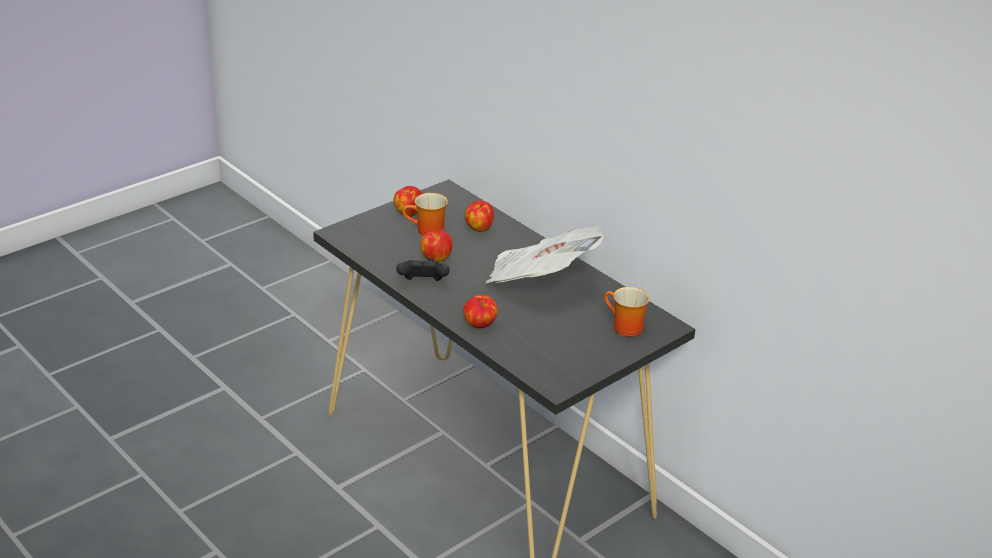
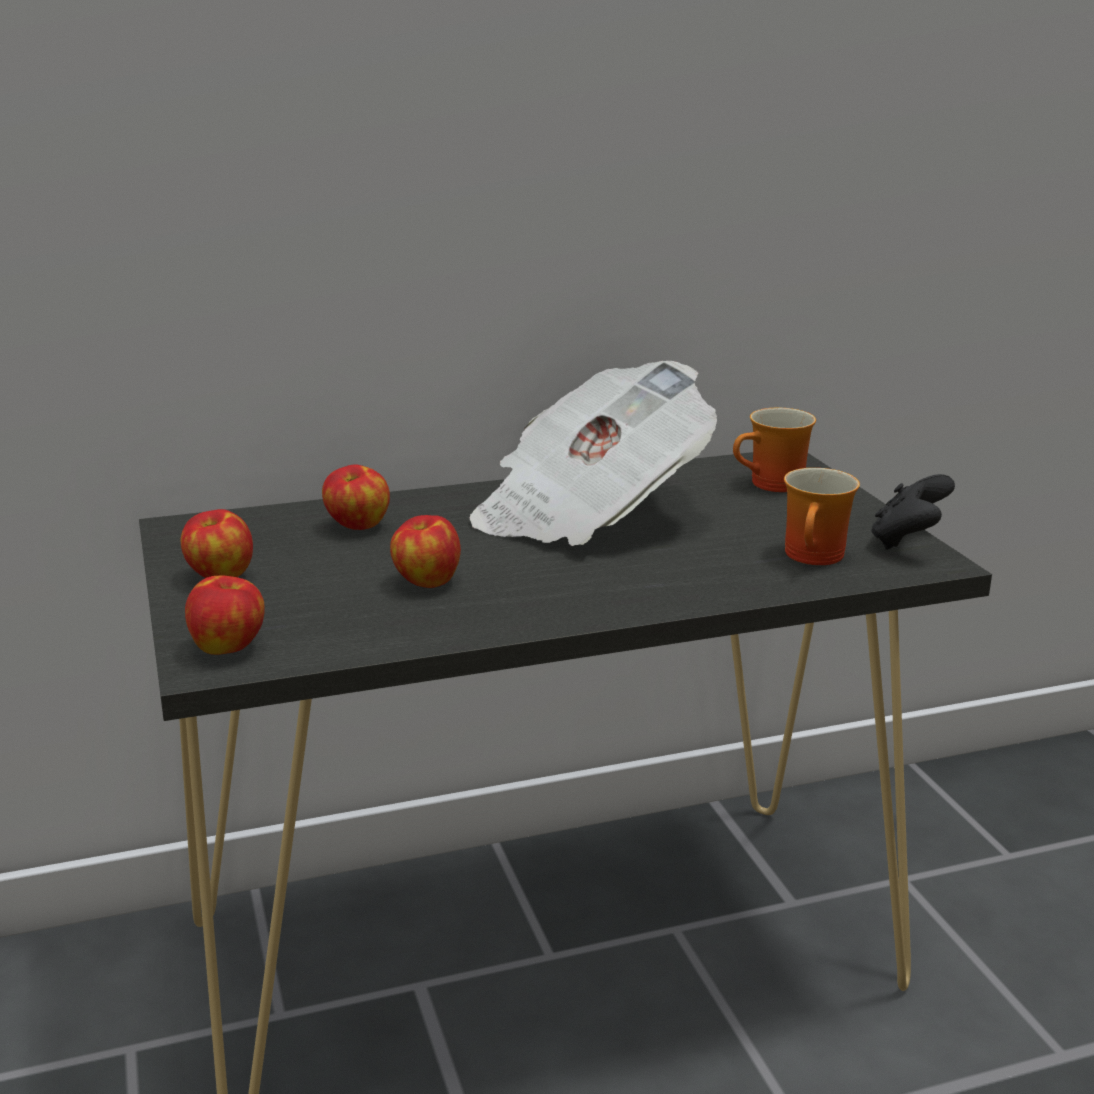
camera: 65 degrees left, 10 degrees down
black game controller [396,258,450,281] -> black game controller moved to [871,474,955,550]
mug [403,193,448,236] -> mug moved to [784,468,860,565]
apple [463,295,498,328] -> apple moved to [185,575,265,655]

